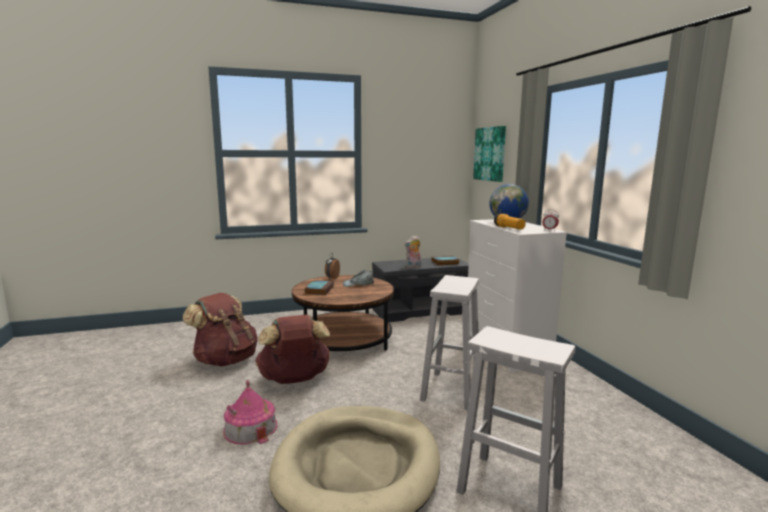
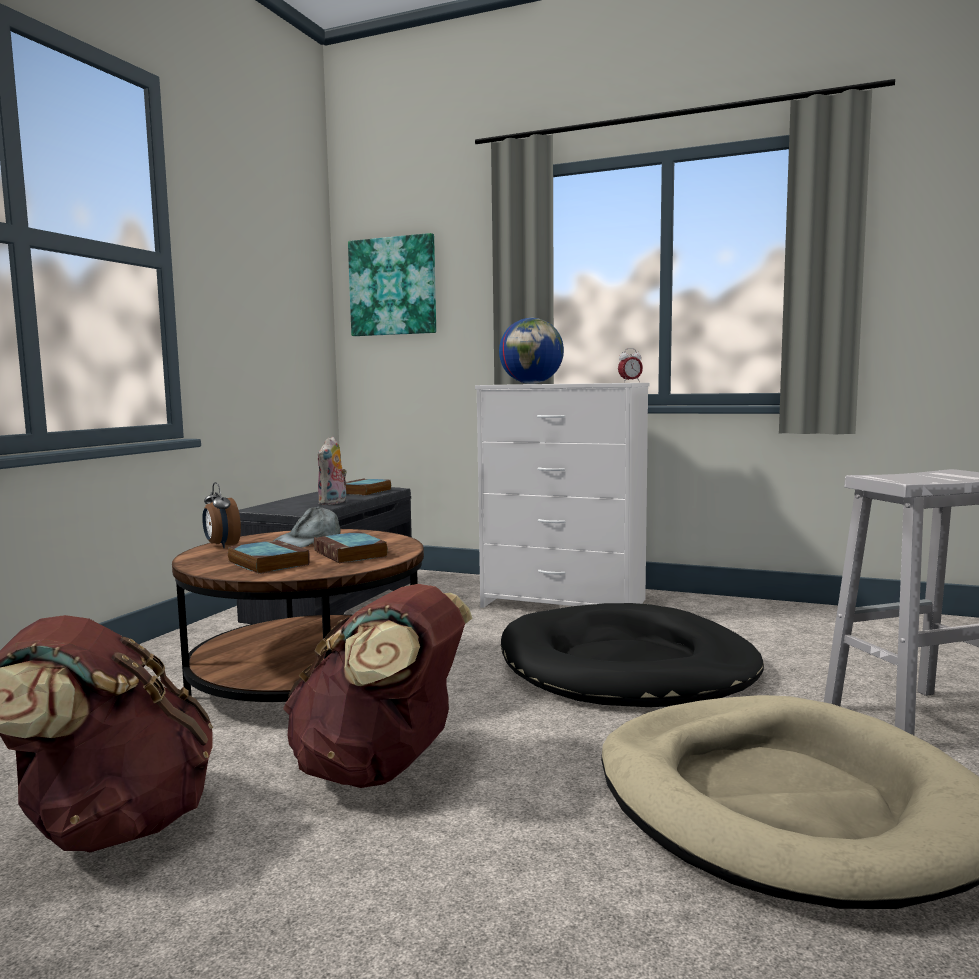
camera: 50 degrees left, 5 degrees down
toy house [223,380,277,445] -> none
white stool [420,275,479,410] -> black dog bed [501,603,764,707]
flashlight [494,213,525,229] -> none
none -> book [314,532,388,563]

